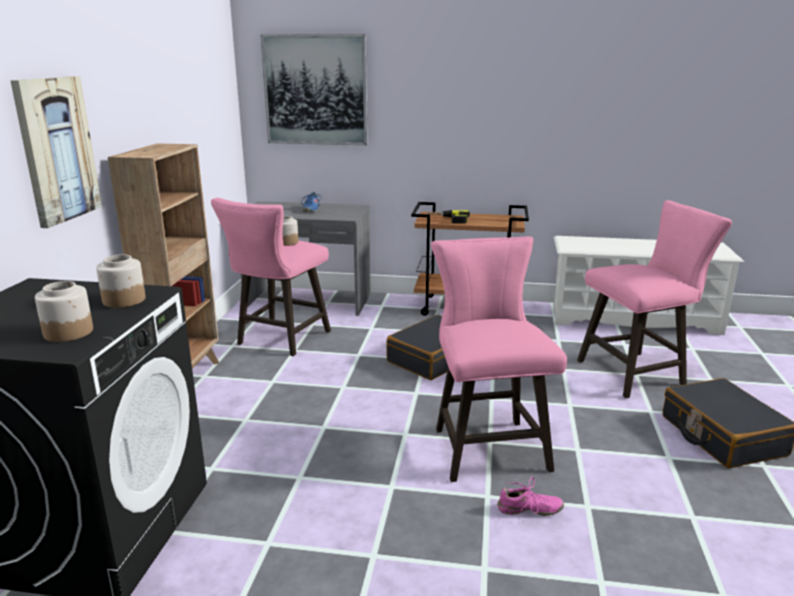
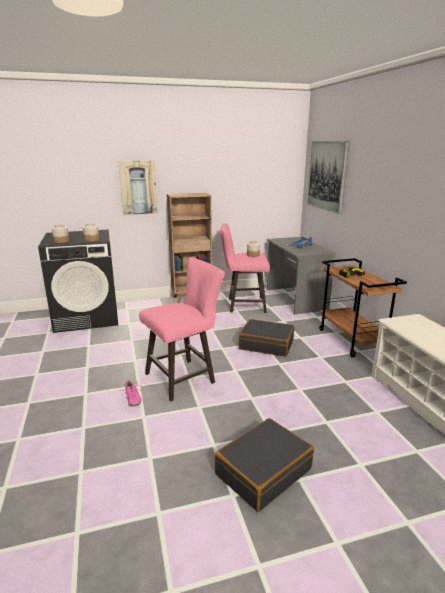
camera: 65 degrees right, 0 degrees up
pink stool [577,200,732,398] -> none

